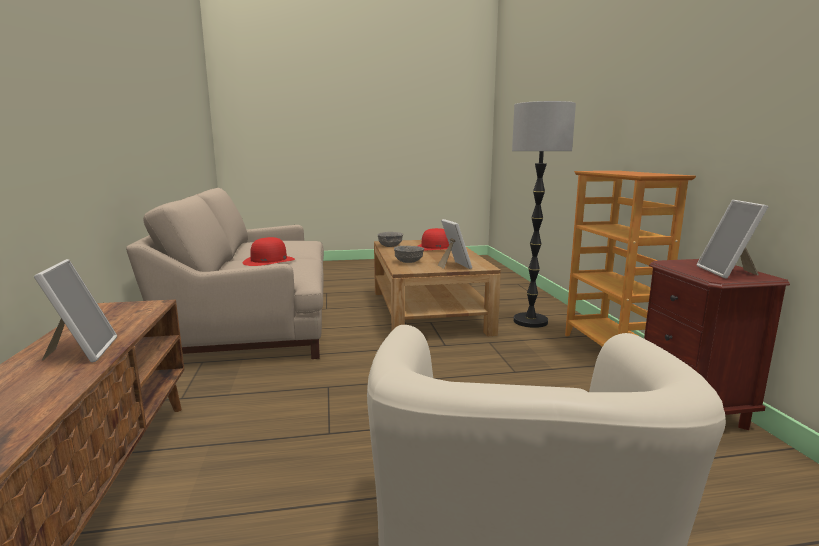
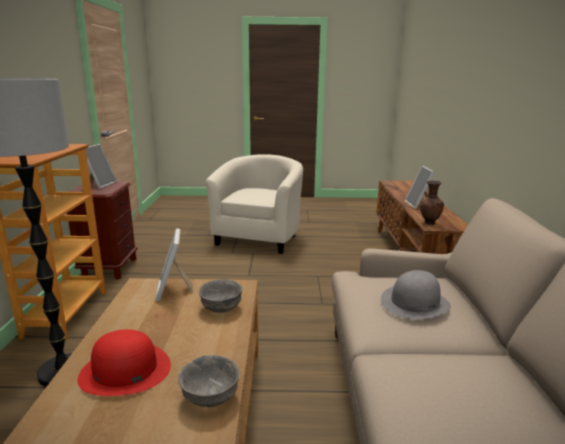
camera: 170 degrees left, 5 degrees up
red hat [243,237,295,266] -> grey hat [381,270,451,319]
none -> brown vase [420,180,444,225]

